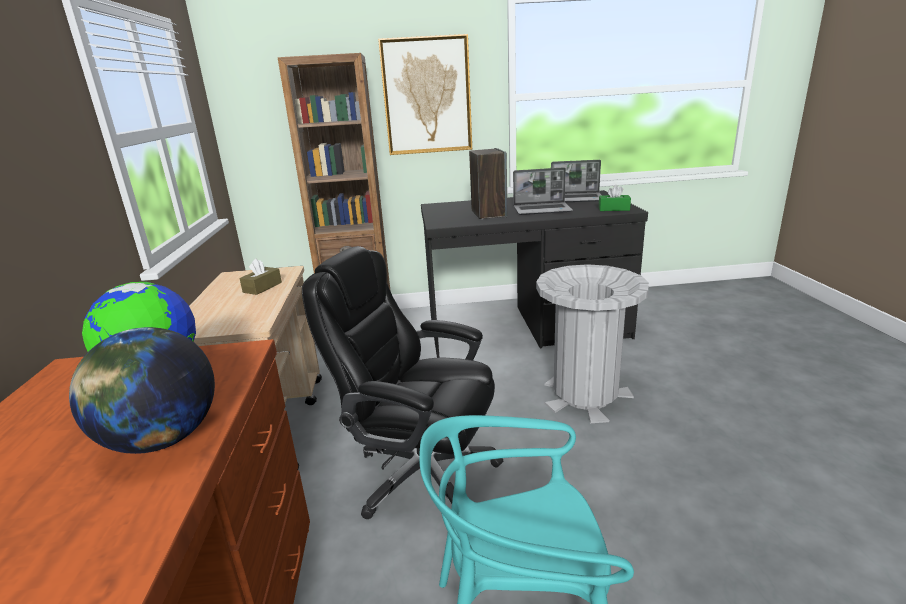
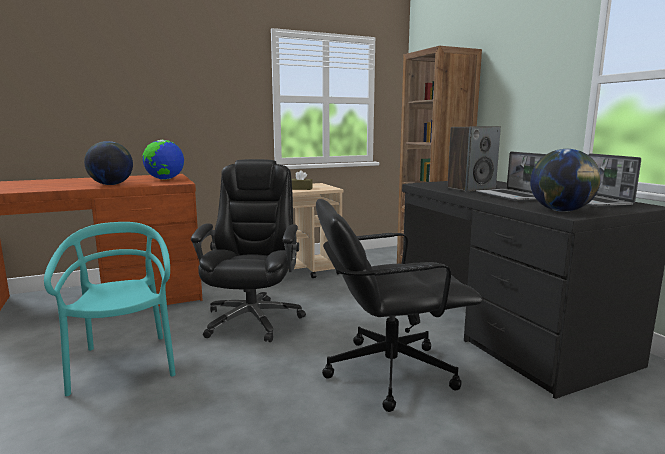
camera: 70 degrees right, 10 degrees down
picture [378,34,472,155] -> none
grey trash can [536,264,649,423] -> black office chair [316,199,483,412]
green tissue box [599,185,631,211] -> globe [530,149,601,212]

